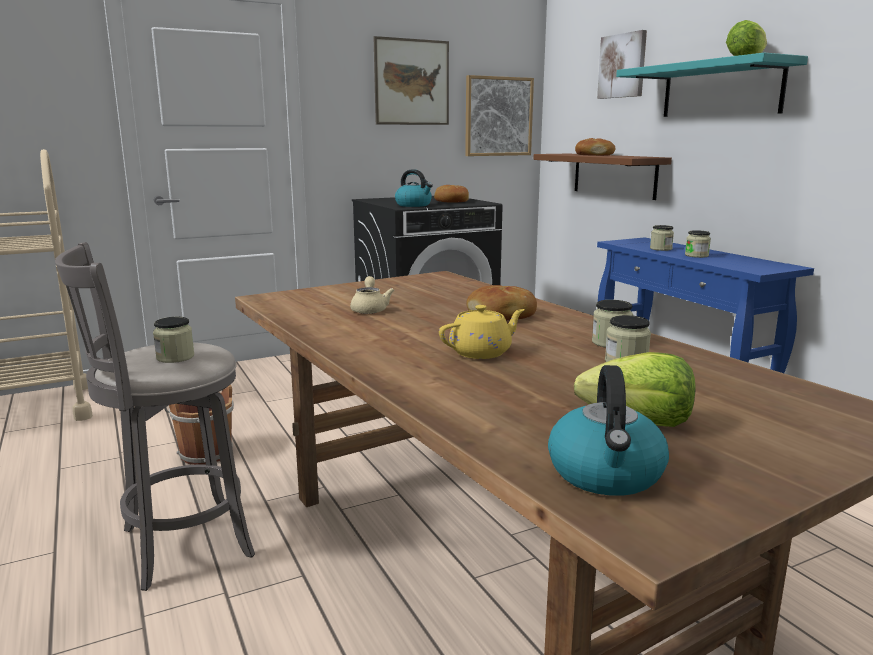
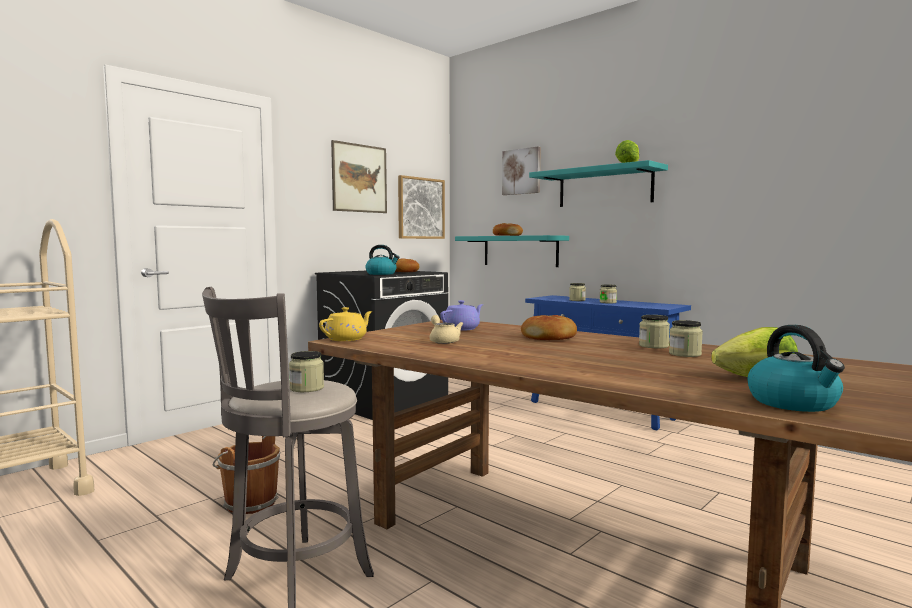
camera: 20 degrees left, 10 degrees down
yellow teapot [439,305,525,359] -> yellow teapot moved to [319,307,373,341]
brown shelf [533,154,672,200] -> turquoise shelf [455,235,569,267]
none -> purple teapot [440,300,483,331]

